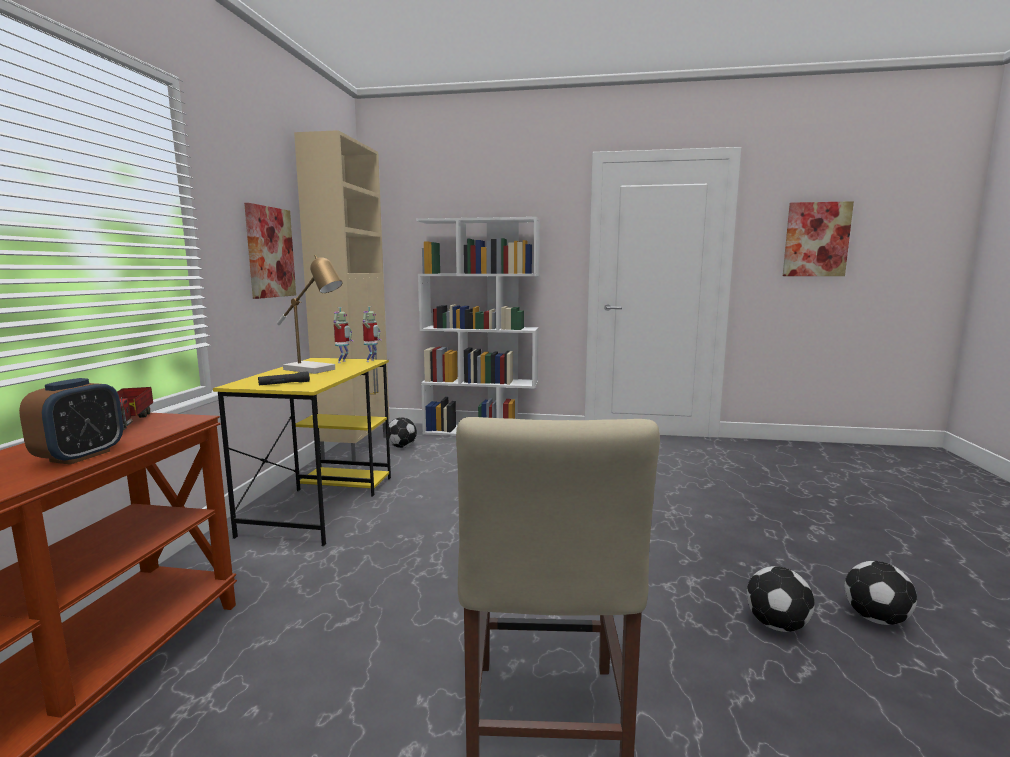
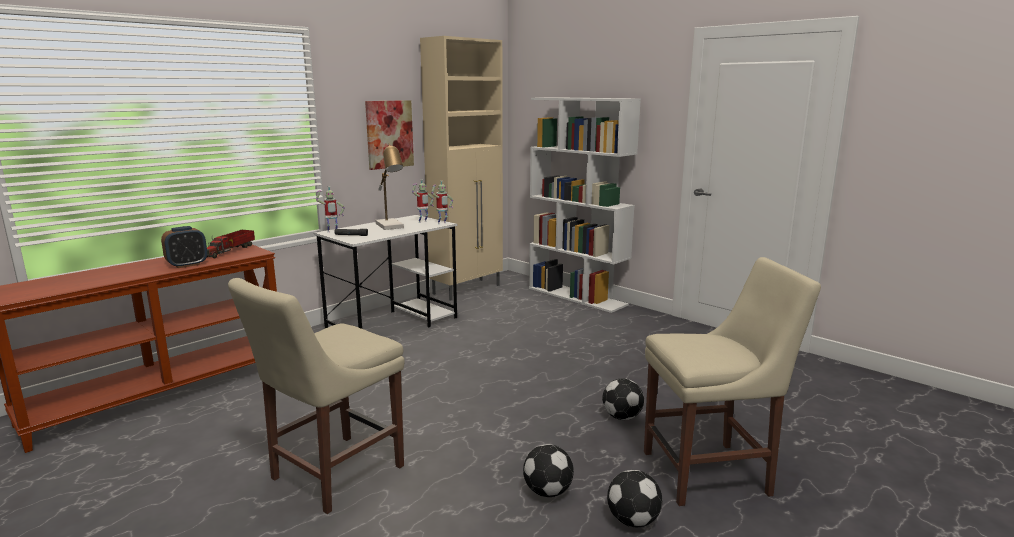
camera: 35 degrees right, 5 degrees up
yellow desk [213,358,391,546] -> white desk [314,215,457,329]
football [389,417,417,448] -> football moved to [602,378,644,420]
picture [783,201,854,276] -> none
none -> toy robot [316,186,345,232]
none -> beige chair [644,257,821,506]

